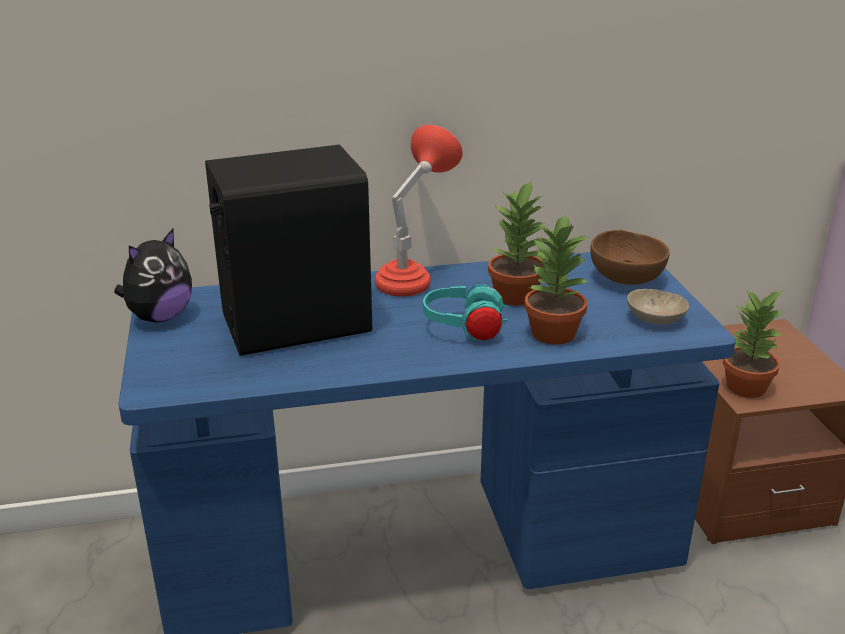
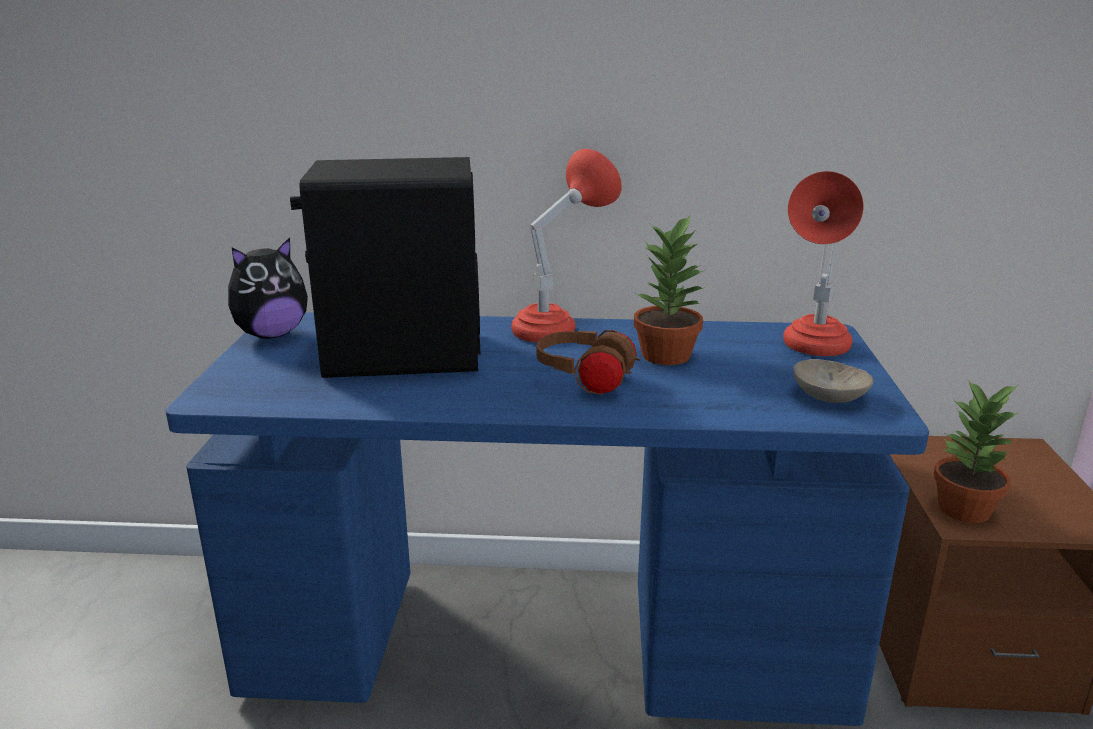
camera: 15 degrees right, 5 degrees down
turquoise headphones [423,285,508,341] -> brown headphones [537,330,640,395]
potted plant [524,214,589,345] -> none
brown bowl [590,230,670,285] -> red table lamp [783,171,863,356]

